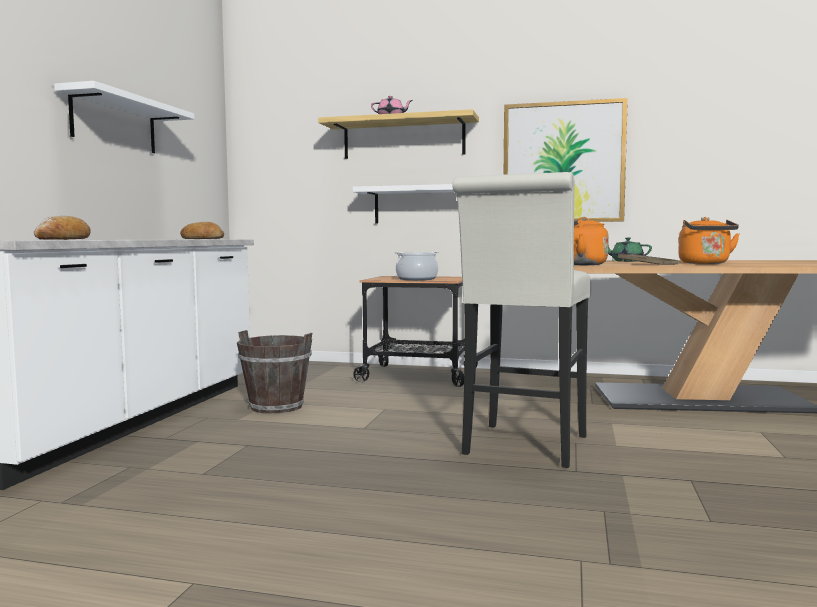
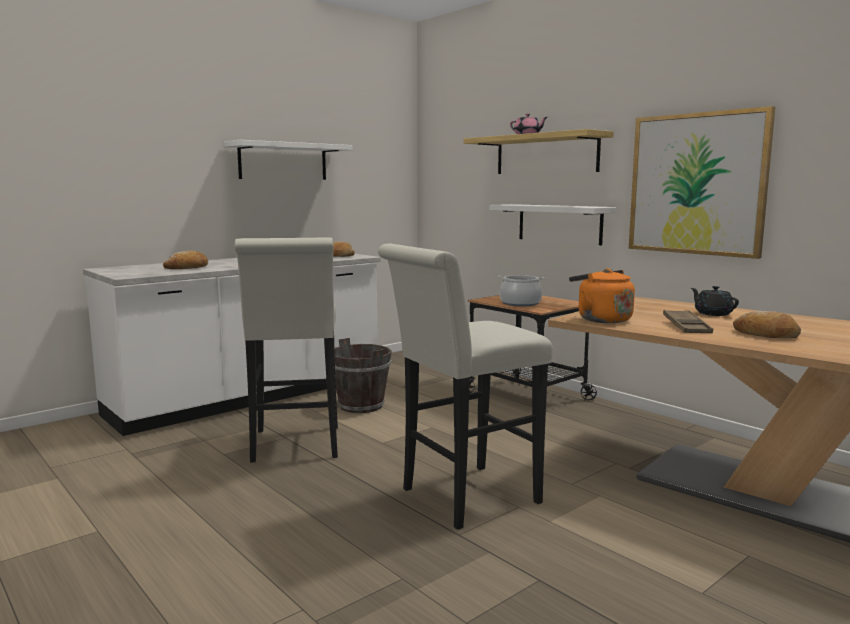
camera: 35 degrees right, 5 degrees up
green teapot [608,238,652,262] -> black teapot [691,286,739,316]
orange kettle [678,217,740,264] -> bread [733,311,801,338]
none -> white stool [235,238,338,463]

